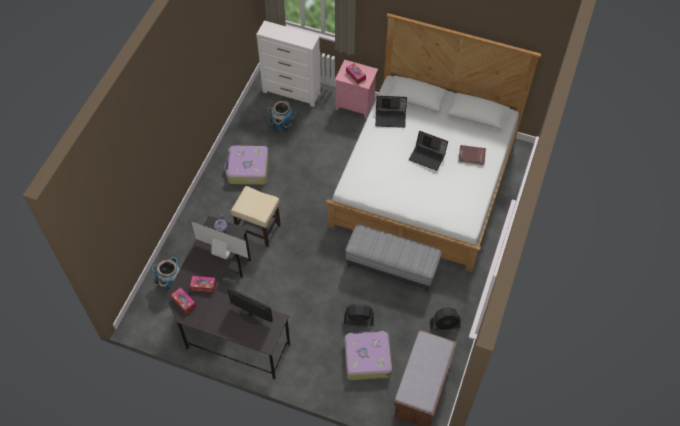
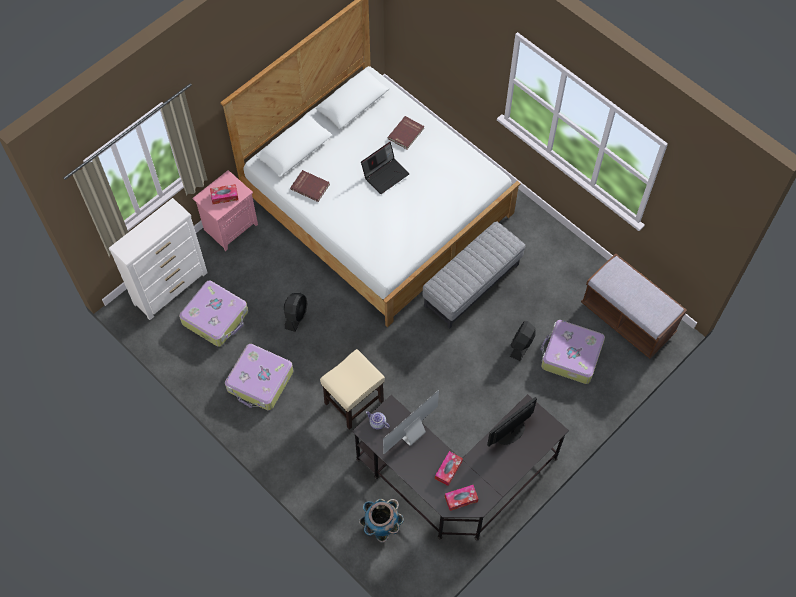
camera: 65 degrees left, 5 degrees up
planter [267,101,297,131] -> suitcase [179,281,248,347]
laptop [375,96,407,128] -> red book [290,170,330,202]
black fan [430,307,461,331] -> black fan moved to [284,293,308,332]

